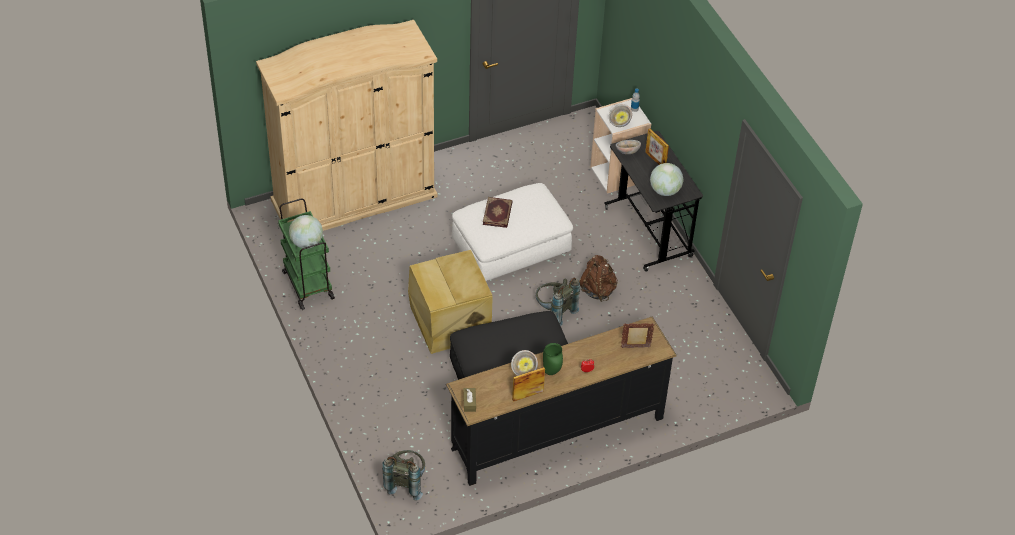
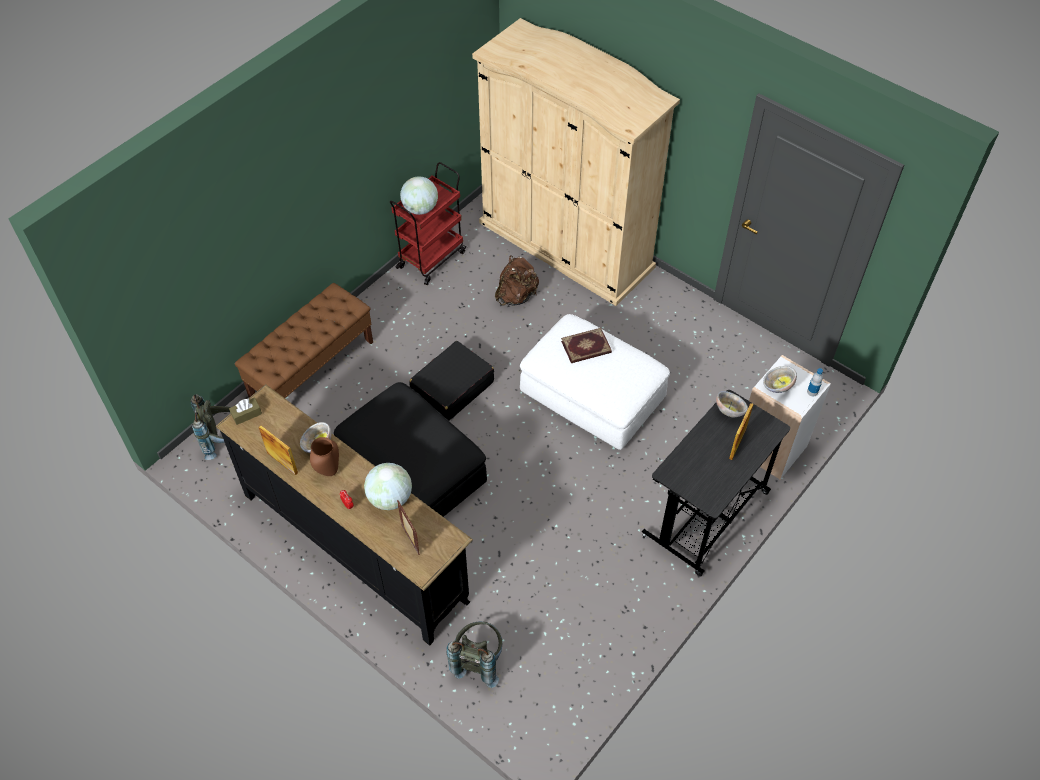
camera: 65 degrees right, 5 degrees up
green cart [278,199,335,310] -> red cart [390,162,466,285]
beige storage box [408,250,493,354] -> black suitcase [409,341,494,421]
grey backpack [536,278,580,326] -> grey backpack moved to [447,621,502,688]
green vase [543,343,563,375] -> brown vase [310,437,339,476]
brown backpack [579,255,618,302] -> brown backpack moved to [495,255,539,305]
globe [650,163,683,196] -> globe moved to [364,463,412,510]
none -> brown bench [235,283,373,398]

